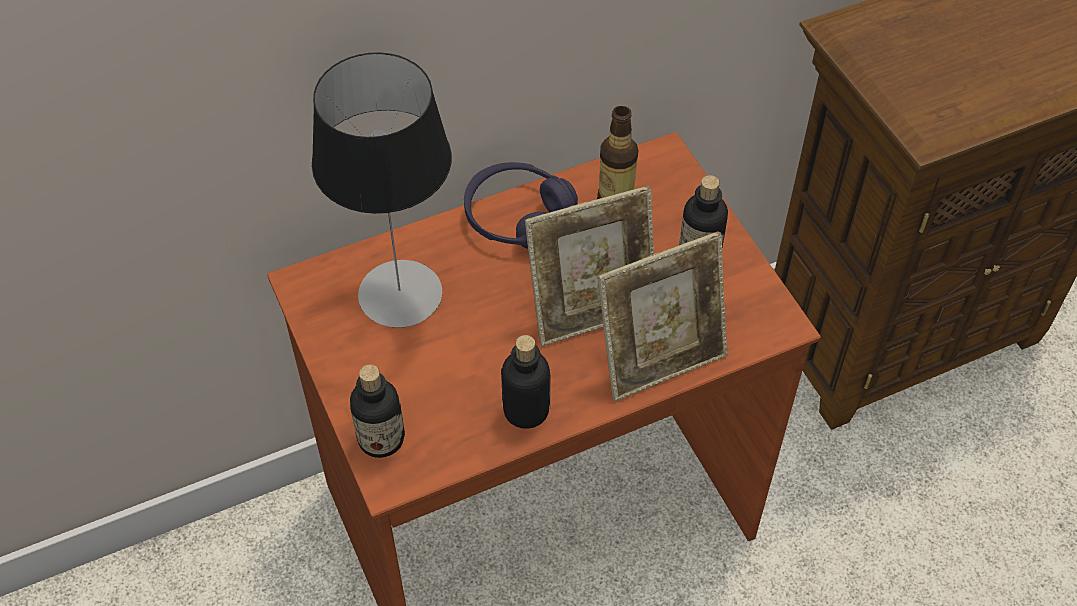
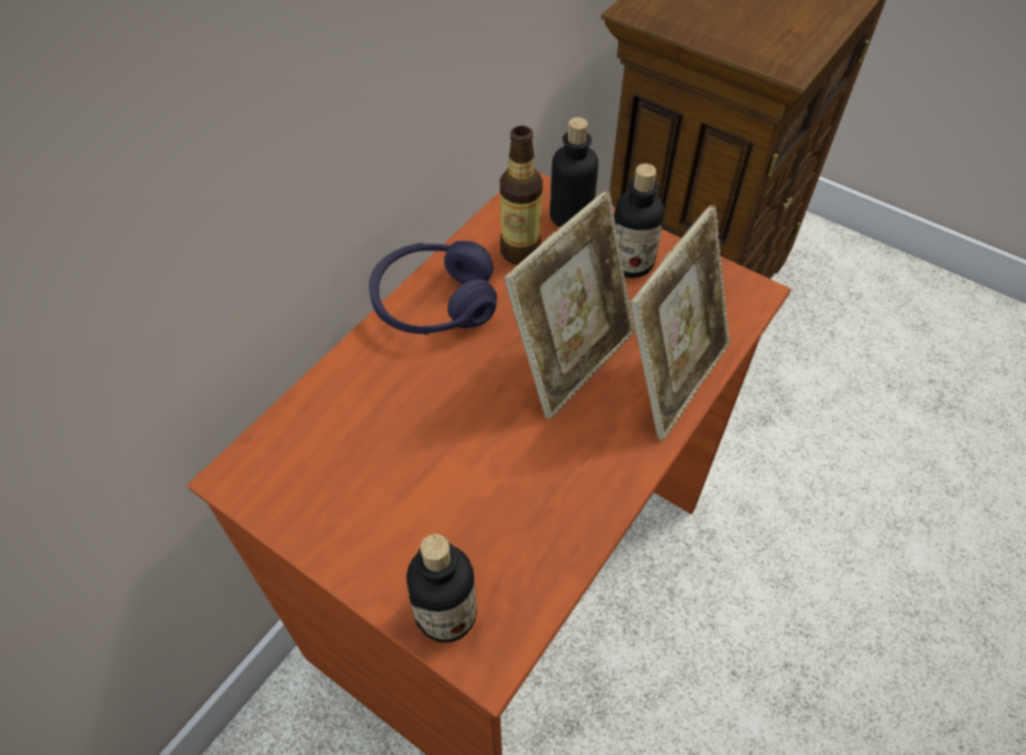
camera: 30 degrees left, 0 degrees up
table lamp [312,52,452,328] -> none
bottle [501,335,551,429] -> bottle moved to [550,117,598,227]

